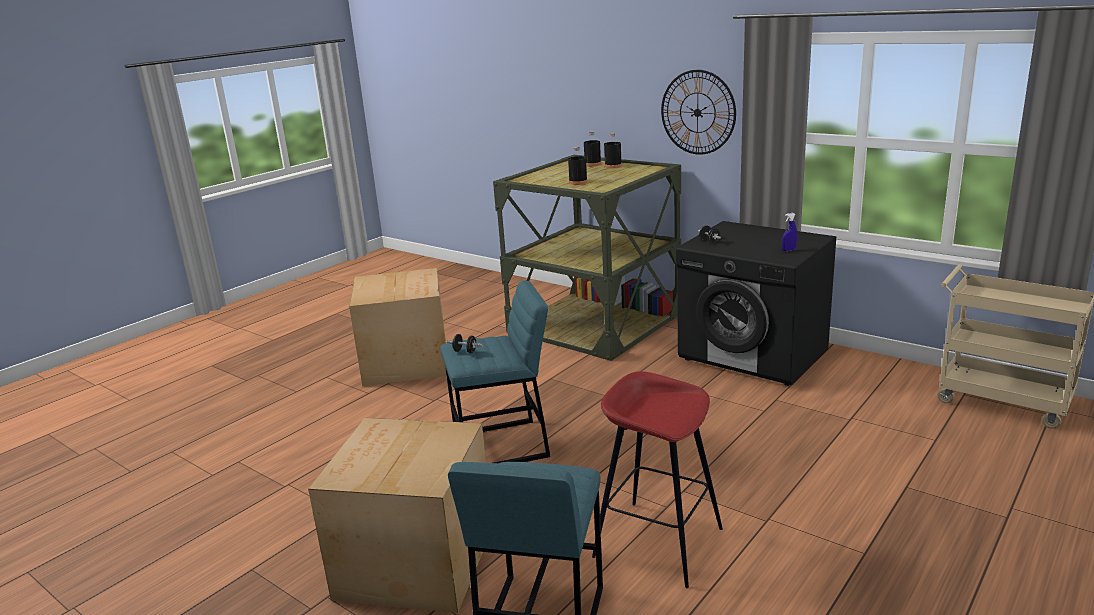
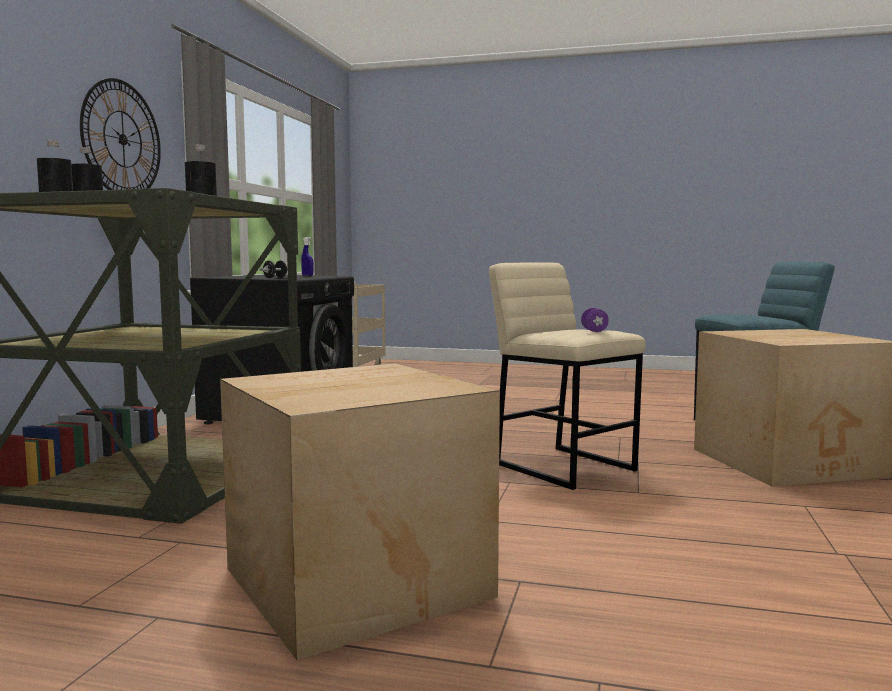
camera: 115 degrees left, 15 degrees down
blue stool [440,280,550,463] -> beige stool [489,262,645,490]
black dumbbell [447,334,483,353] -> purple dumbbell [581,308,609,332]
red stool [592,371,723,588] -> none

